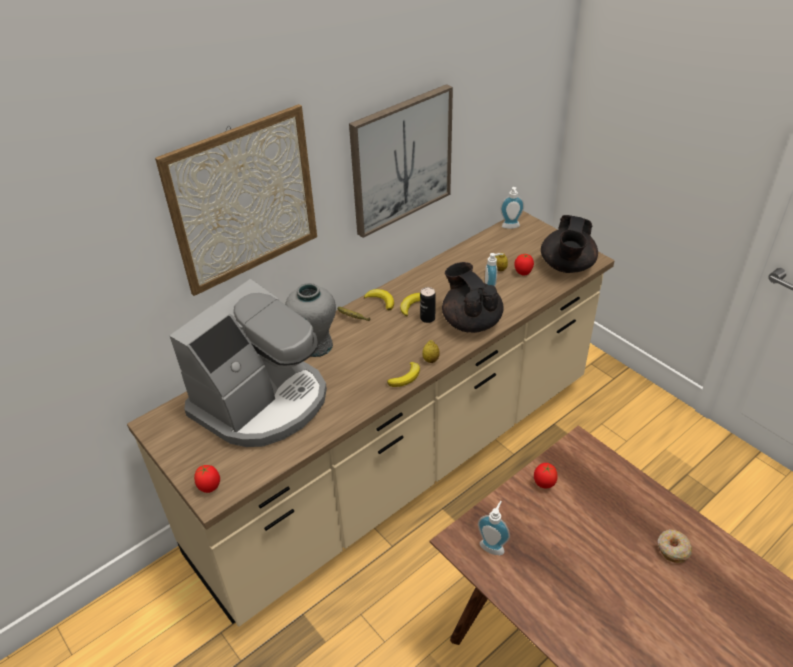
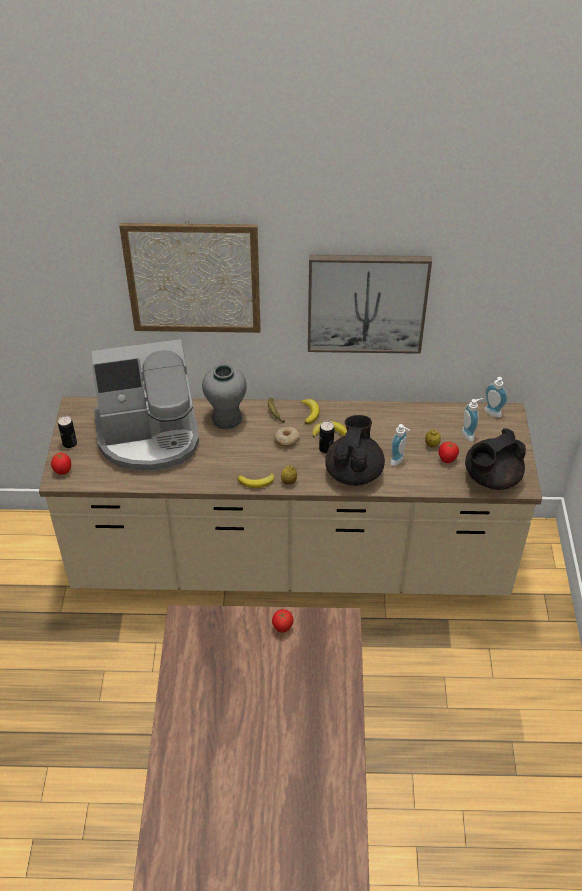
camera: 40 degrees right, 5 degrees up
soap dispenser [478,501,510,555] -> soap dispenser moved to [462,398,484,442]
donut [657,529,692,563] -> donut moved to [274,427,300,448]
none -> can [58,416,77,448]

